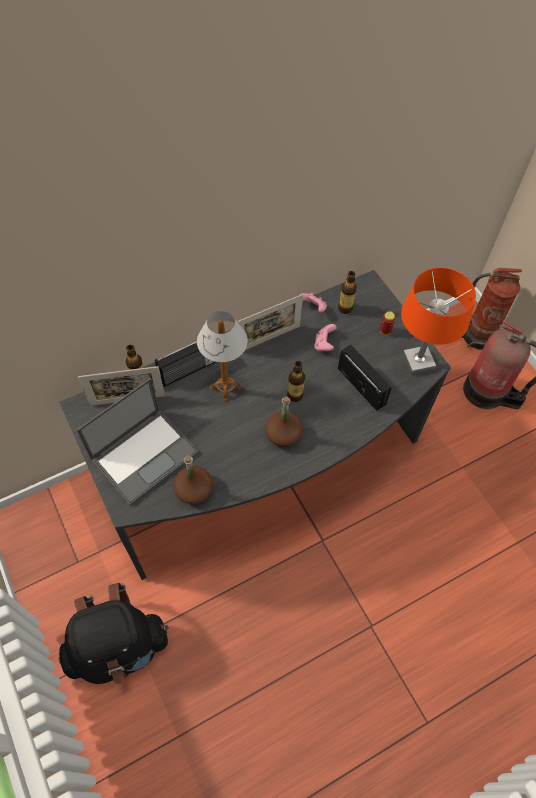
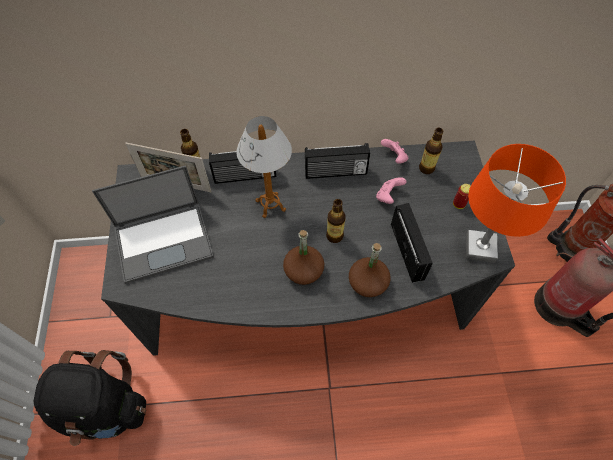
camera: 25 degrees right, 0 degrees up
brown bottle [173,455,213,504] -> brown bottle moved to [349,243,390,297]
picture frame [237,294,303,350] -> radio [305,143,370,179]

